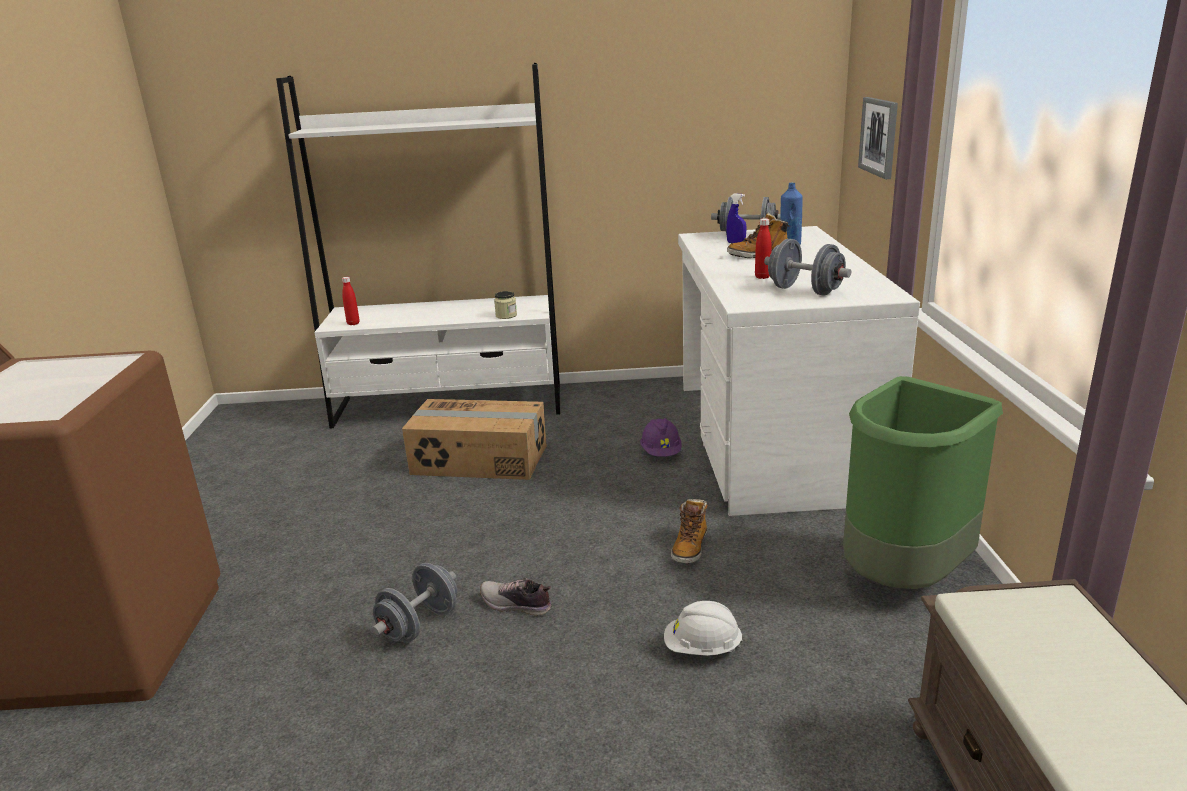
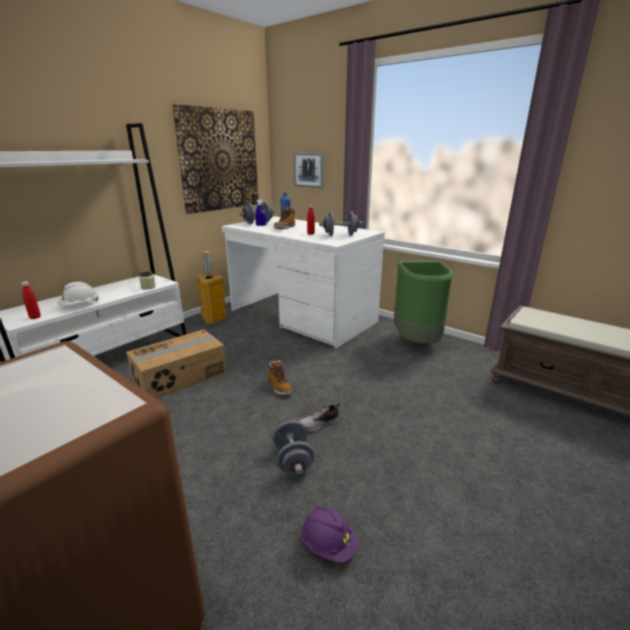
camera: 50 degrees left, 0 degrees up
purple hard hat [640,418,682,457] -> purple hard hat moved to [301,507,358,563]
white hard hat [664,601,743,656] -> white hard hat moved to [57,282,99,306]
boot [671,499,707,564] -> boot moved to [268,360,293,395]
none -> picture [172,104,258,214]
none -> trash can [197,251,227,324]

